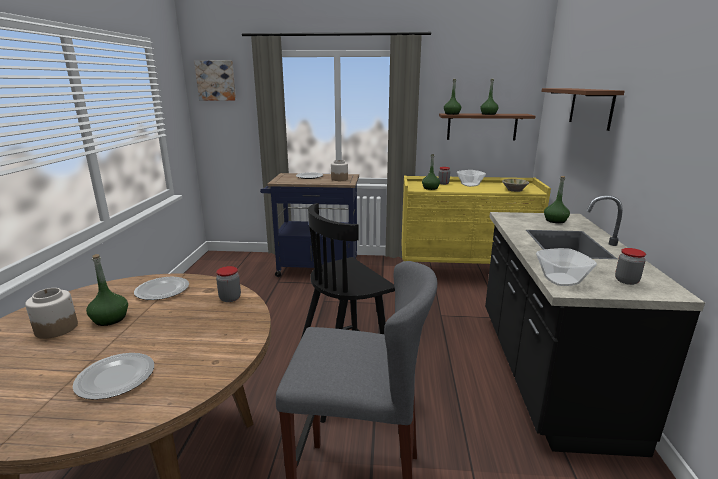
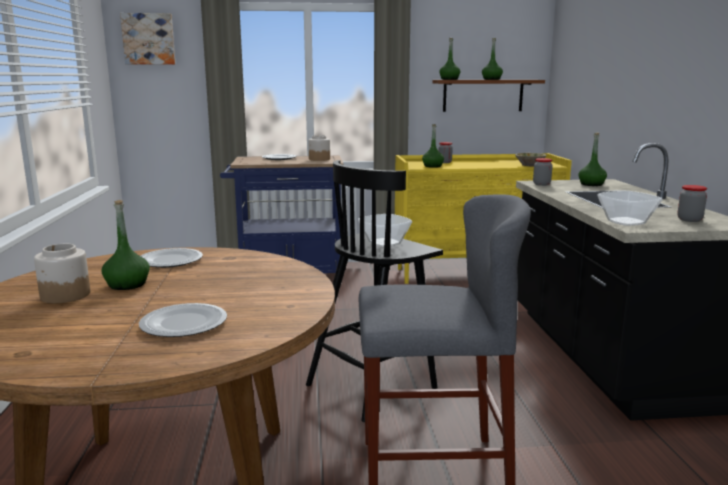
camera: 10 degrees left, 5 degrees down
jar [216,266,241,302] -> jar moved to [533,158,553,186]
bowl [457,170,486,187] -> bowl moved to [358,214,412,247]
brown shelf [541,88,625,131] -> none

